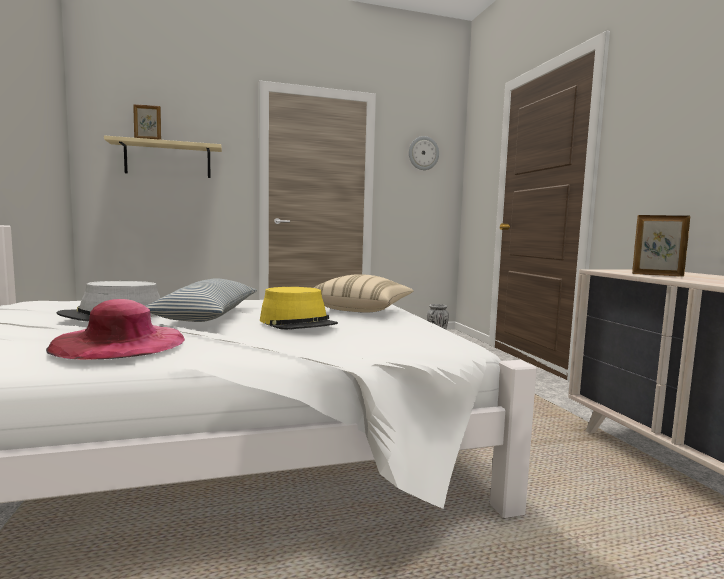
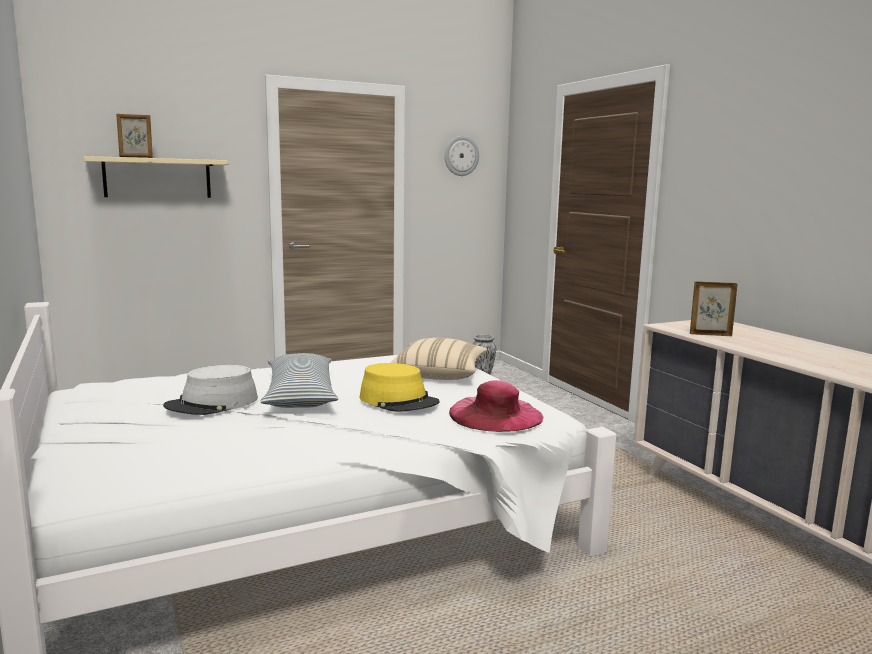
camera: 10 degrees left, 5 degrees up
pink hat [46,299,185,360] -> pink hat moved to [449,380,543,432]

